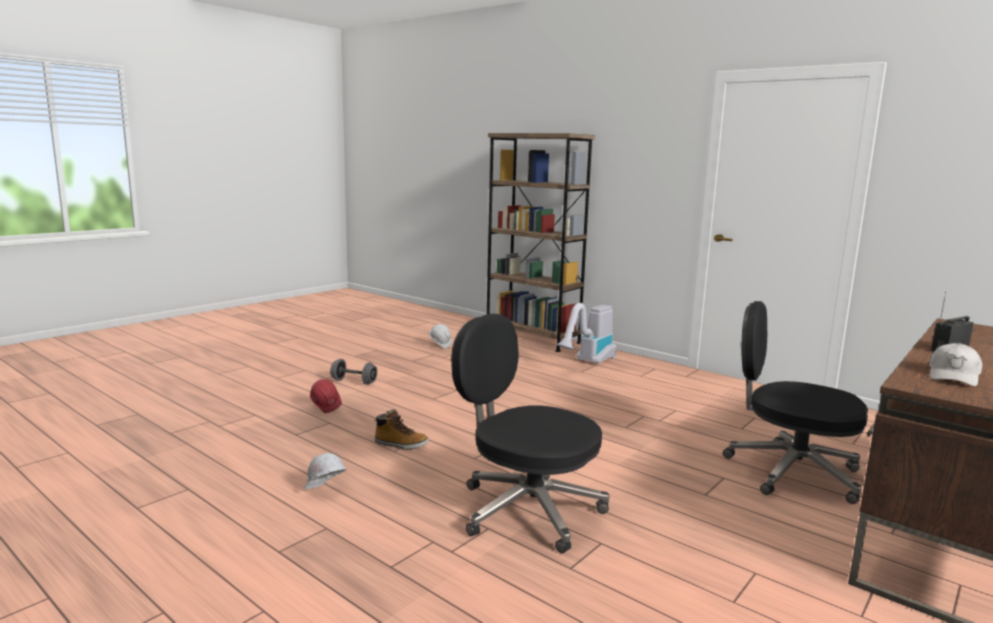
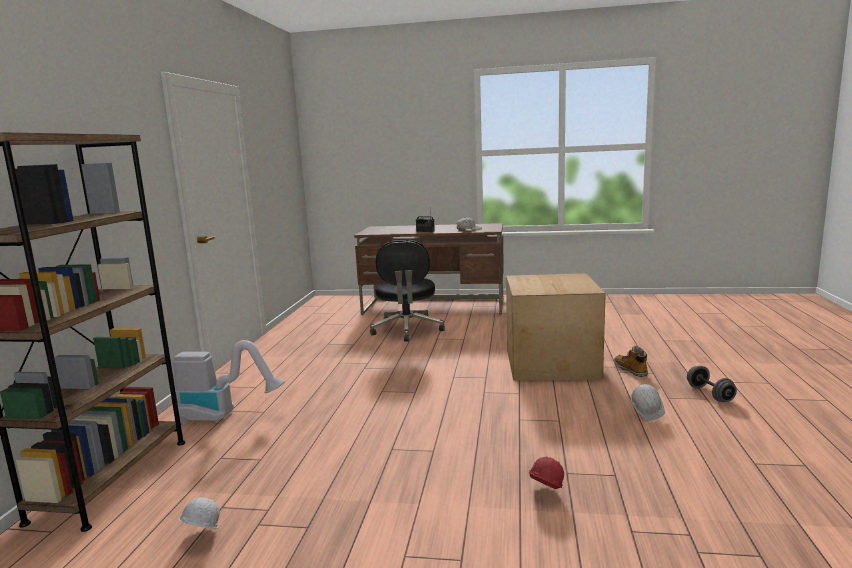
camera: 120 degrees left, 0 degrees up
grey dumbbell [330,359,377,385] -> grey dumbbell moved to [687,366,737,402]
boot [374,409,429,450] -> boot moved to [614,346,648,377]
black office chair [451,314,610,553] -> cardboard box [506,273,606,381]

